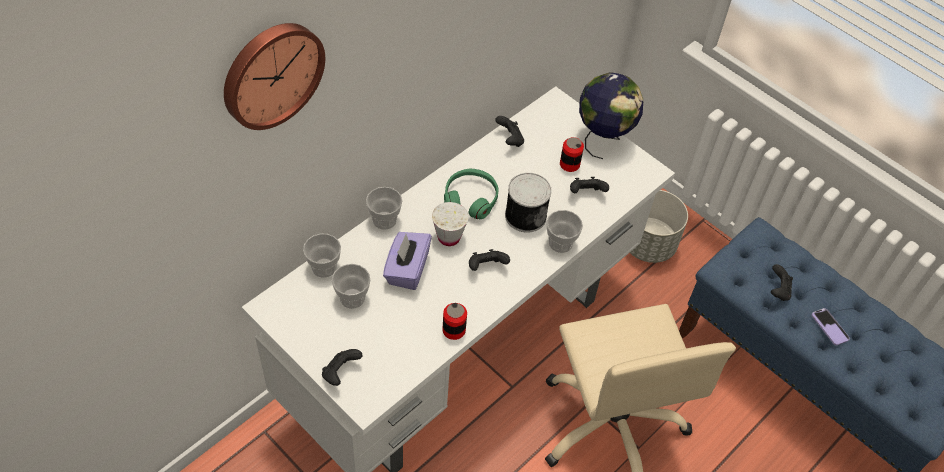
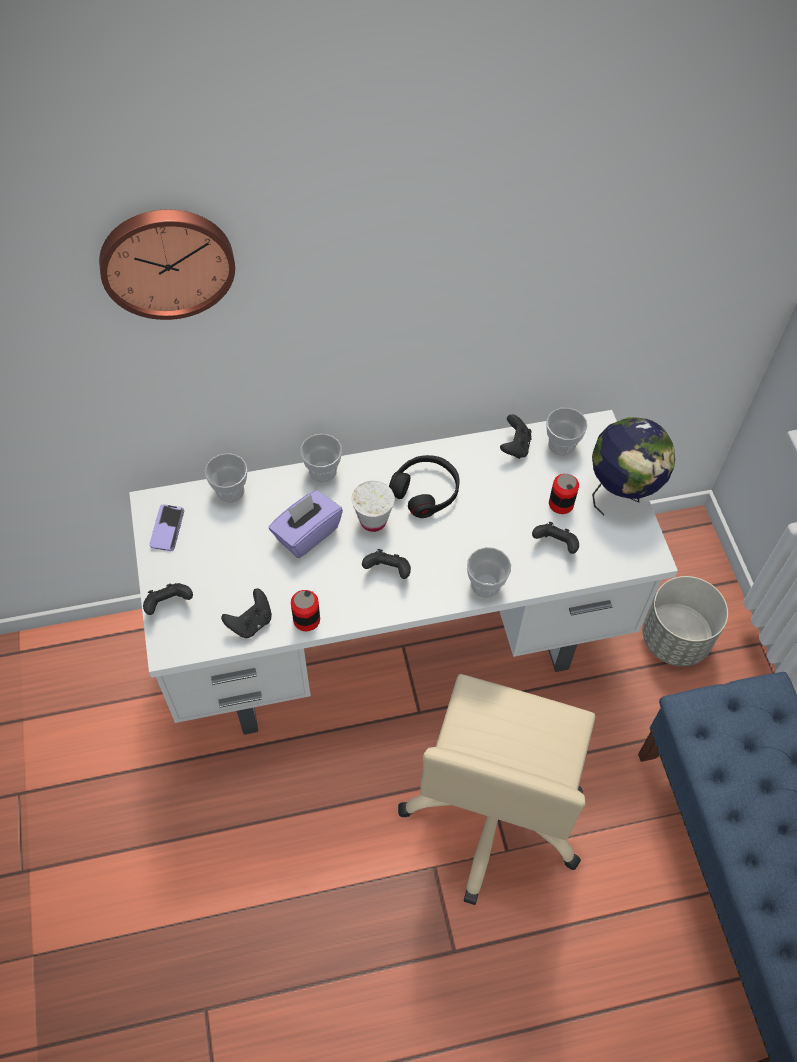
camera: 35 degrees right, 5 degrees up
cup [332,264,370,309] -> cup moved to [546,408,587,456]
green headphones [444,169,498,219] -> black headphones [389,455,460,518]
can [505,173,552,233] -> none
black game controller [771,264,793,301] -> black game controller moved to [221,588,272,638]
phone [811,308,850,345] -> phone moved to [150,504,184,551]

